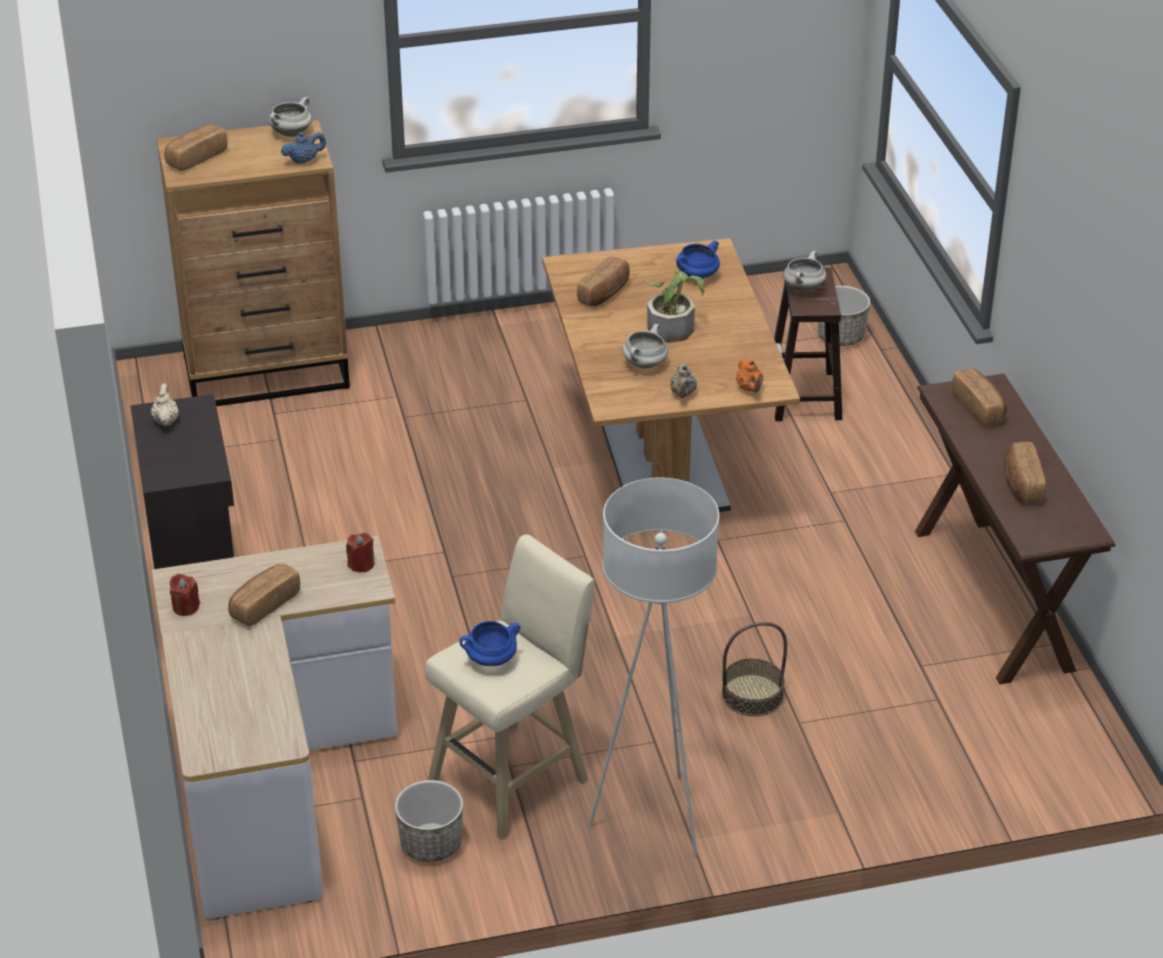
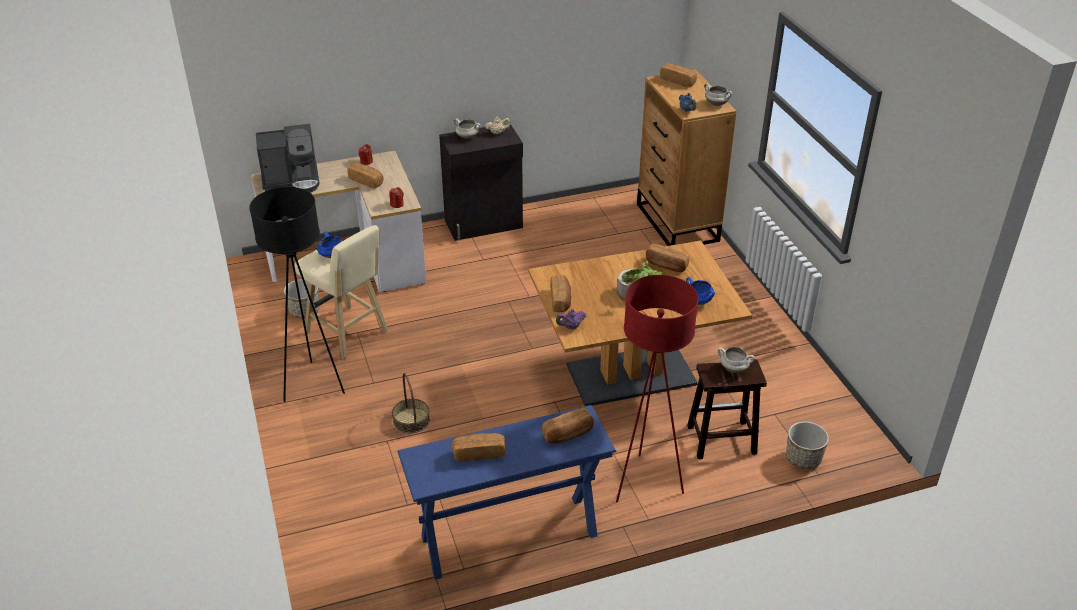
camera: 85 degrees right, 0 degrees up
white floor lamp [588,478,719,857] -> black floor lamp [249,187,345,402]
white cooking pot [623,324,668,369] -> white cooking pot moved to [454,118,481,139]
beige teapot [670,363,697,398] -> bread [550,275,571,312]
orange teapot [736,359,763,393] -> purple teapot [556,309,586,329]
brown console table [915,374,1115,684] -> blue console table [398,405,616,580]
none -> coffee machine [256,124,319,193]
none -> red floor lamp [616,275,699,502]

